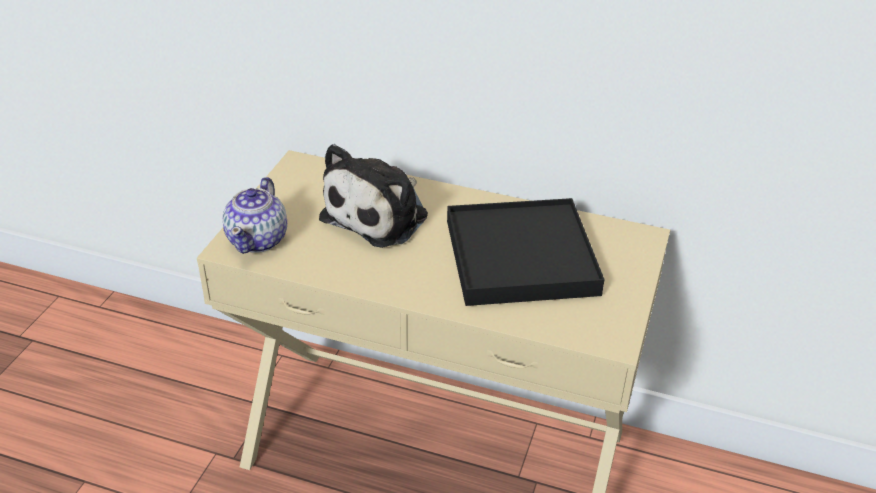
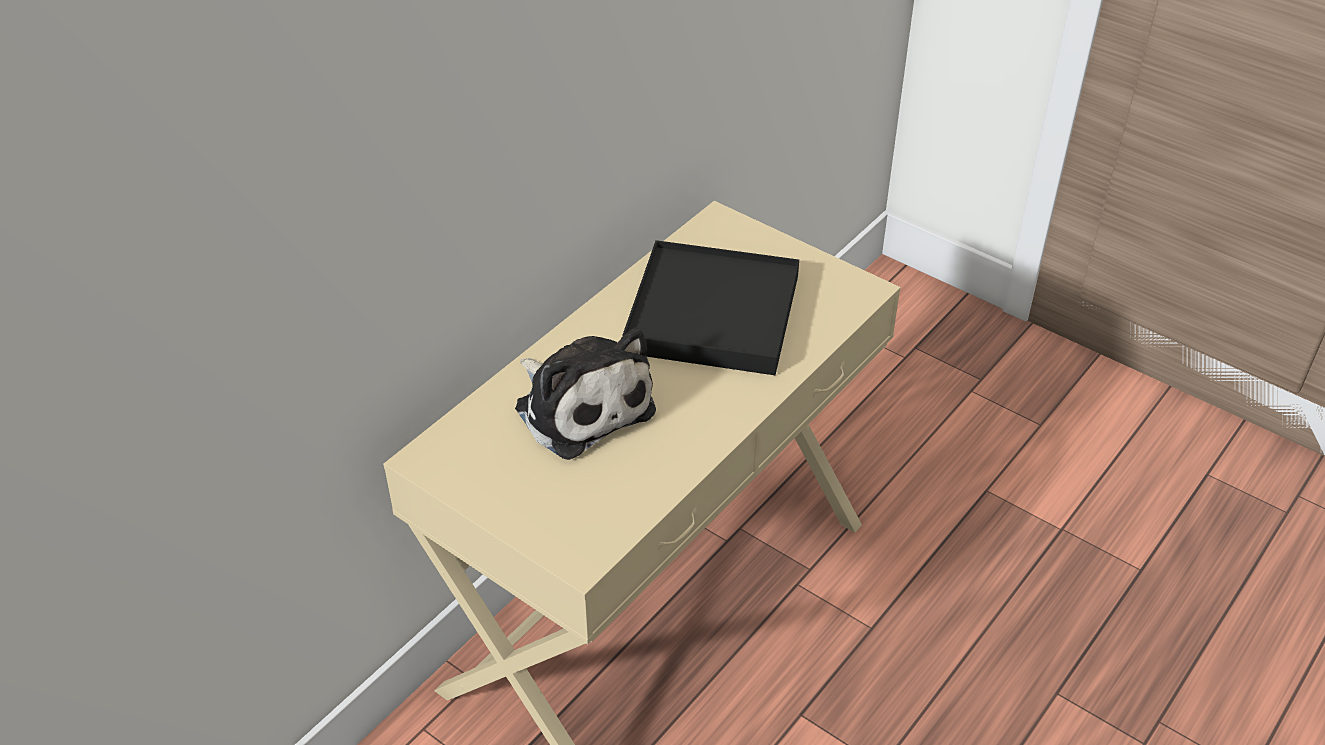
camera: 70 degrees left, 5 degrees up
teapot [222,177,287,254] -> none

